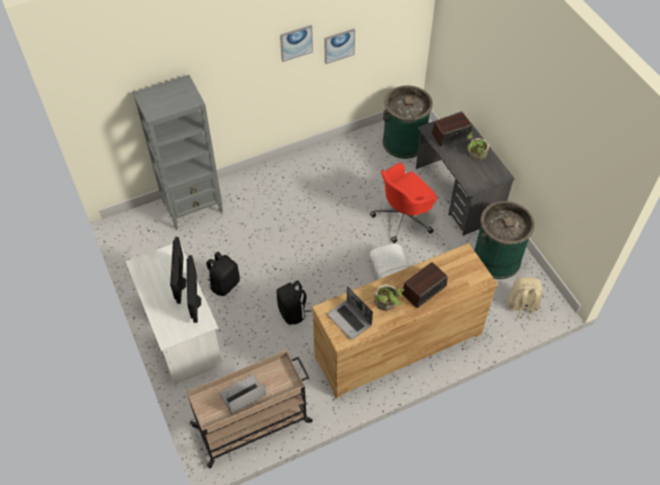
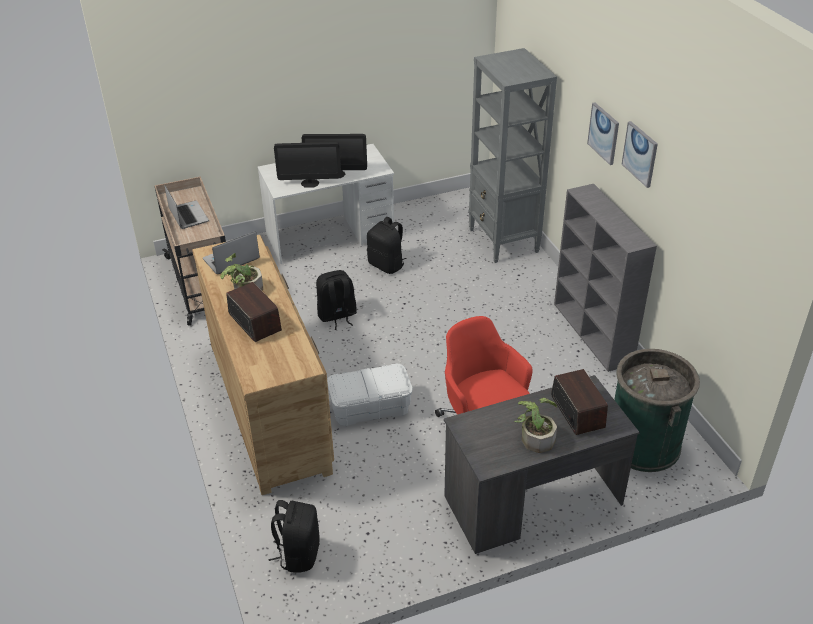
camera: 95 degrees right, 15 degrees down
picture [325,29,355,64] -> picture moved to [587,102,619,165]
green trash can [474,201,535,279] -> none
beige backpack [507,277,543,321] -> black backpack [269,500,320,573]
none -> grey bookcase [554,184,657,372]

